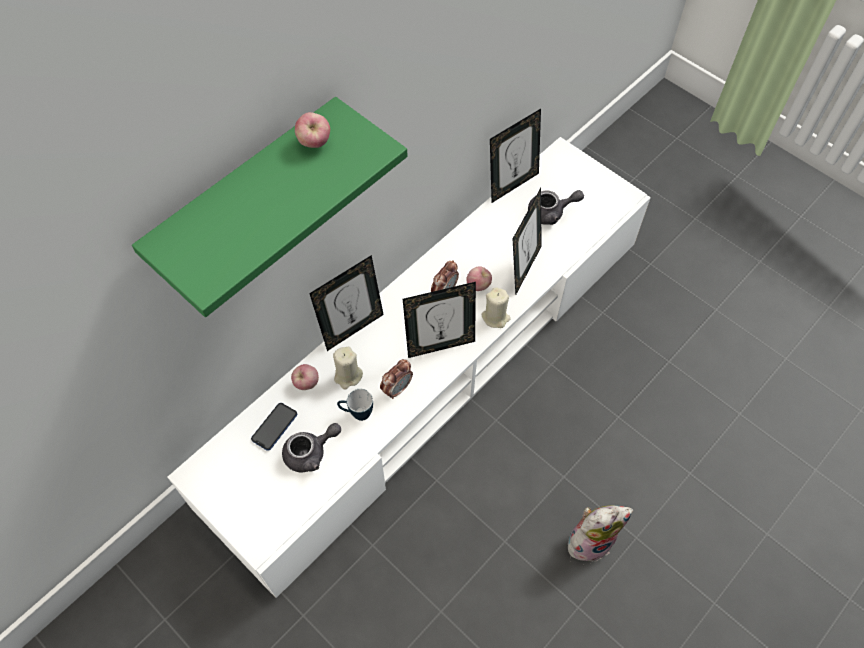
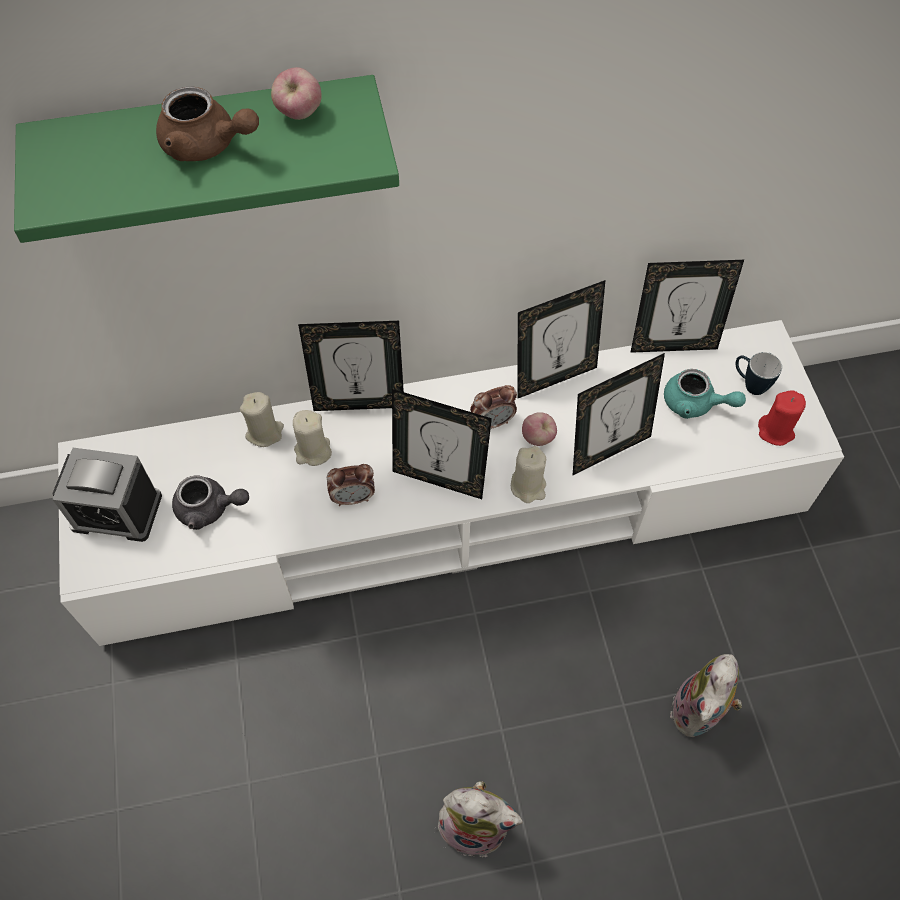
camera: 35 degrees right, 0 degrees up
phone [251,403,297,451] -> none
apple [291,364,319,390] -> beige candle [240,392,284,447]
mug [337,389,373,421] -> mug moved to [736,352,782,395]
grey teapot [528,190,584,225] -> turquoise teapot [664,369,746,419]
none -> alarm clock [52,448,162,542]
none -> brown teapot [156,87,259,161]
none -> picture frame [517,280,606,399]
none -> plush toy [670,654,742,737]
none -> red candle [758,390,806,446]

